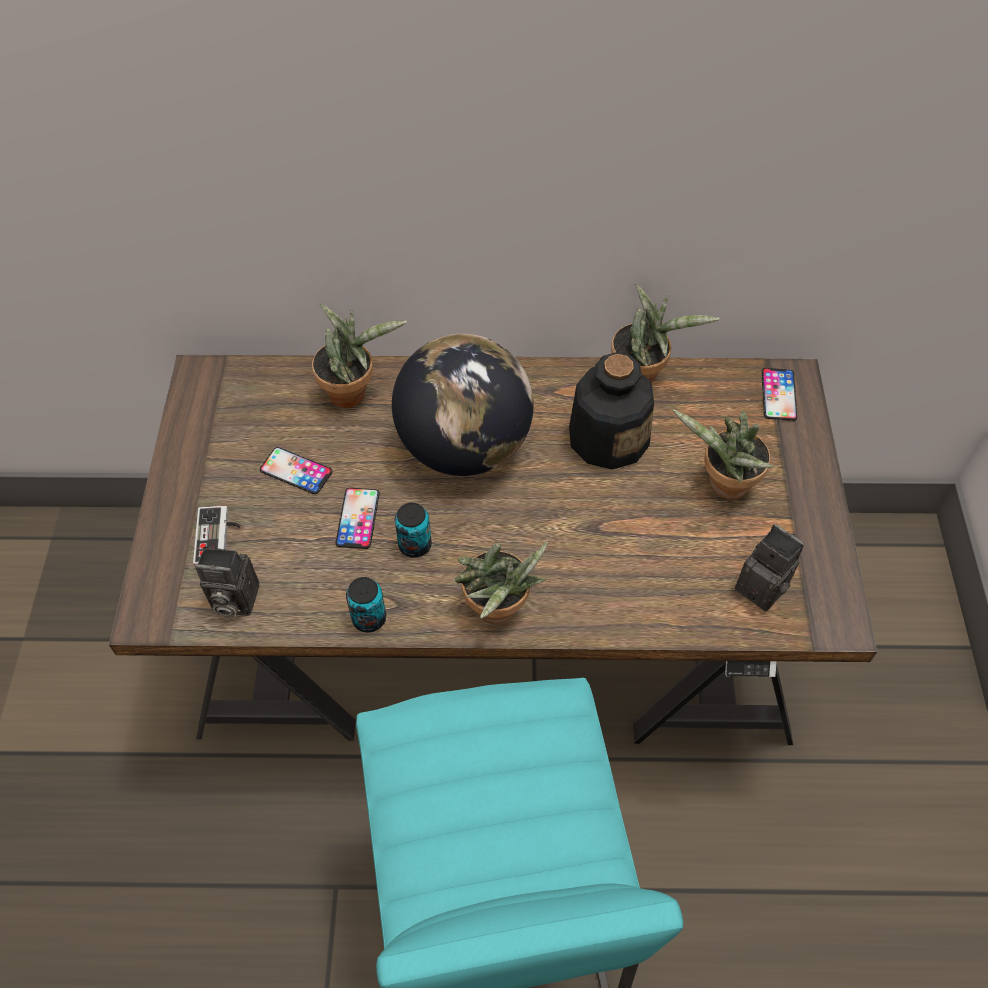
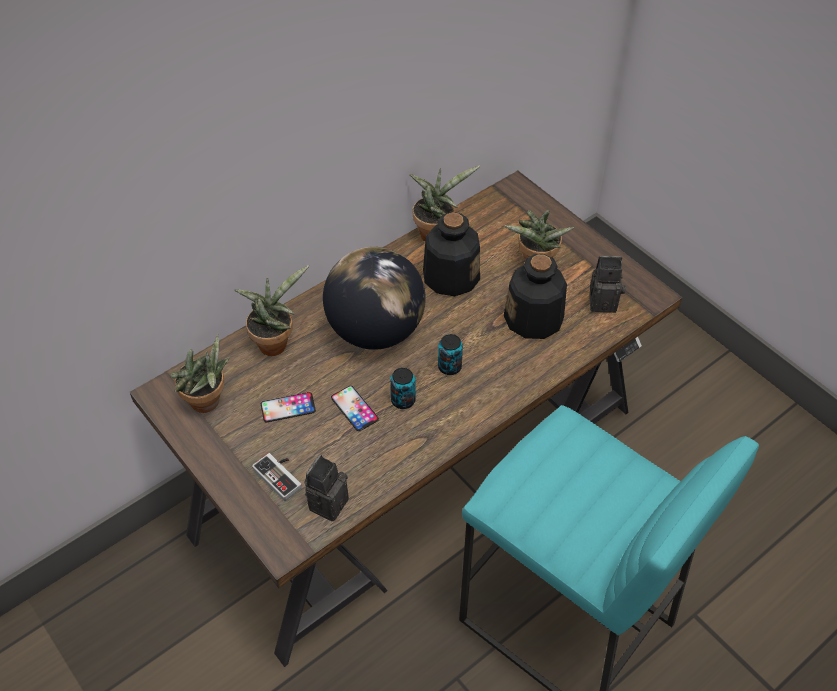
camera: 40 degrees left, 5 degrees down
camera [195,547,259,617] -> camera turned 150 degrees clockwise [305,454,349,521]
can [346,577,386,632] -> can moved to [438,334,463,375]
potted plant [454,542,548,624] -> potted plant moved to [170,334,230,413]
phone [762,368,797,421] -> none
none -> bottle [504,254,567,339]

